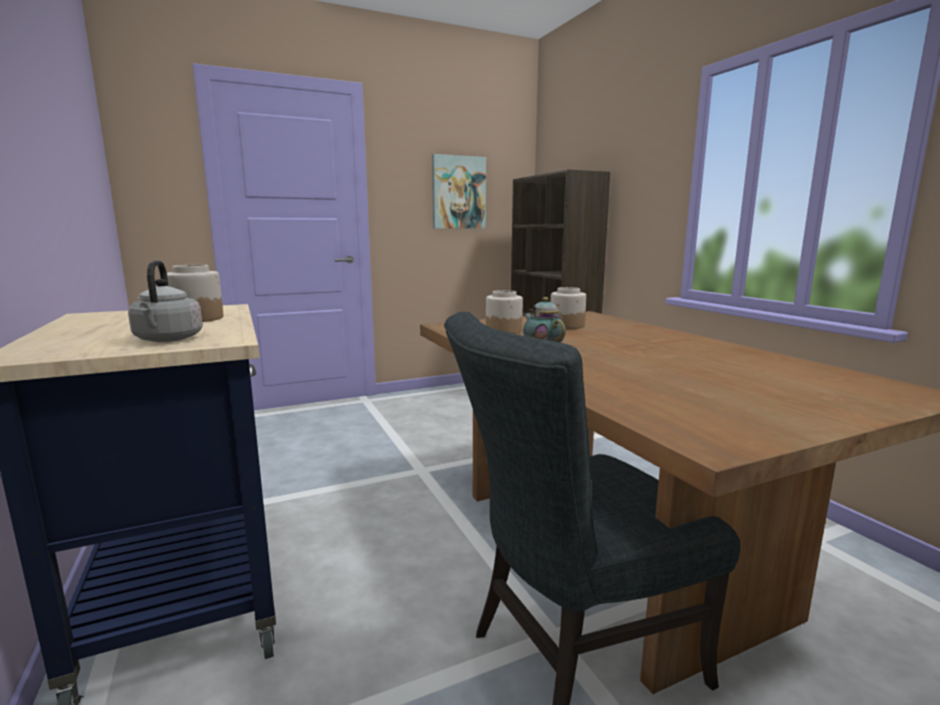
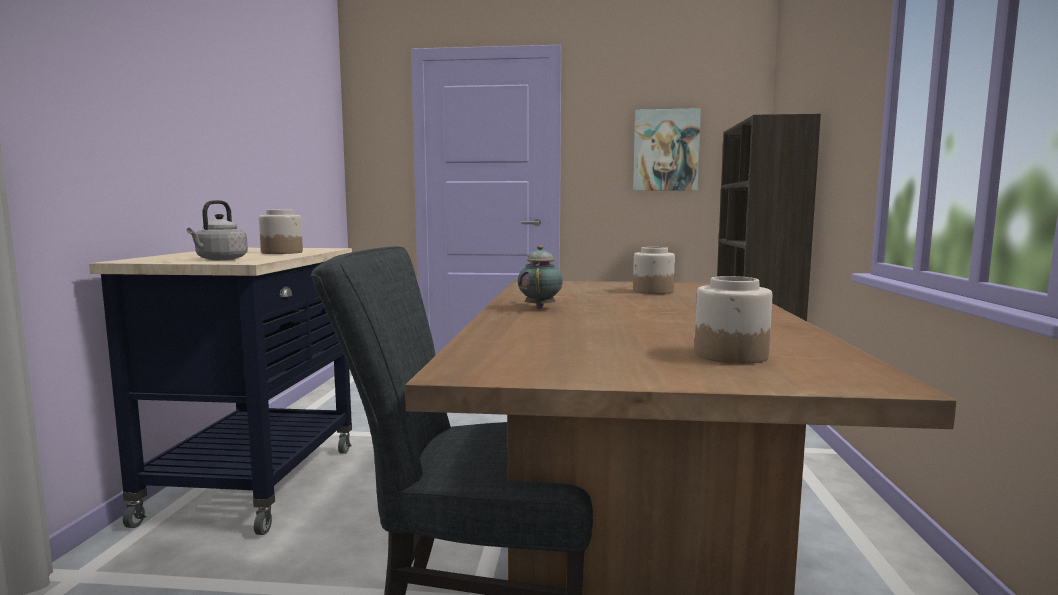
camera: 30 degrees right, 5 degrees down
jar [486,290,523,334] -> jar moved to [695,276,772,364]

